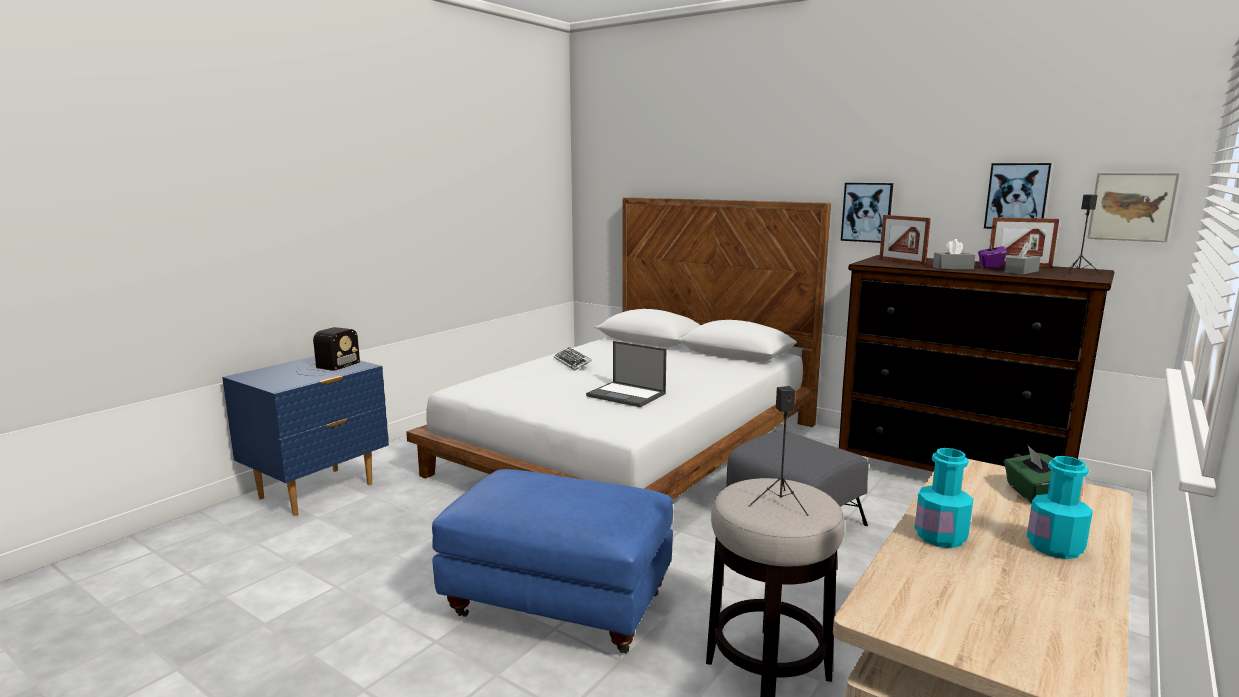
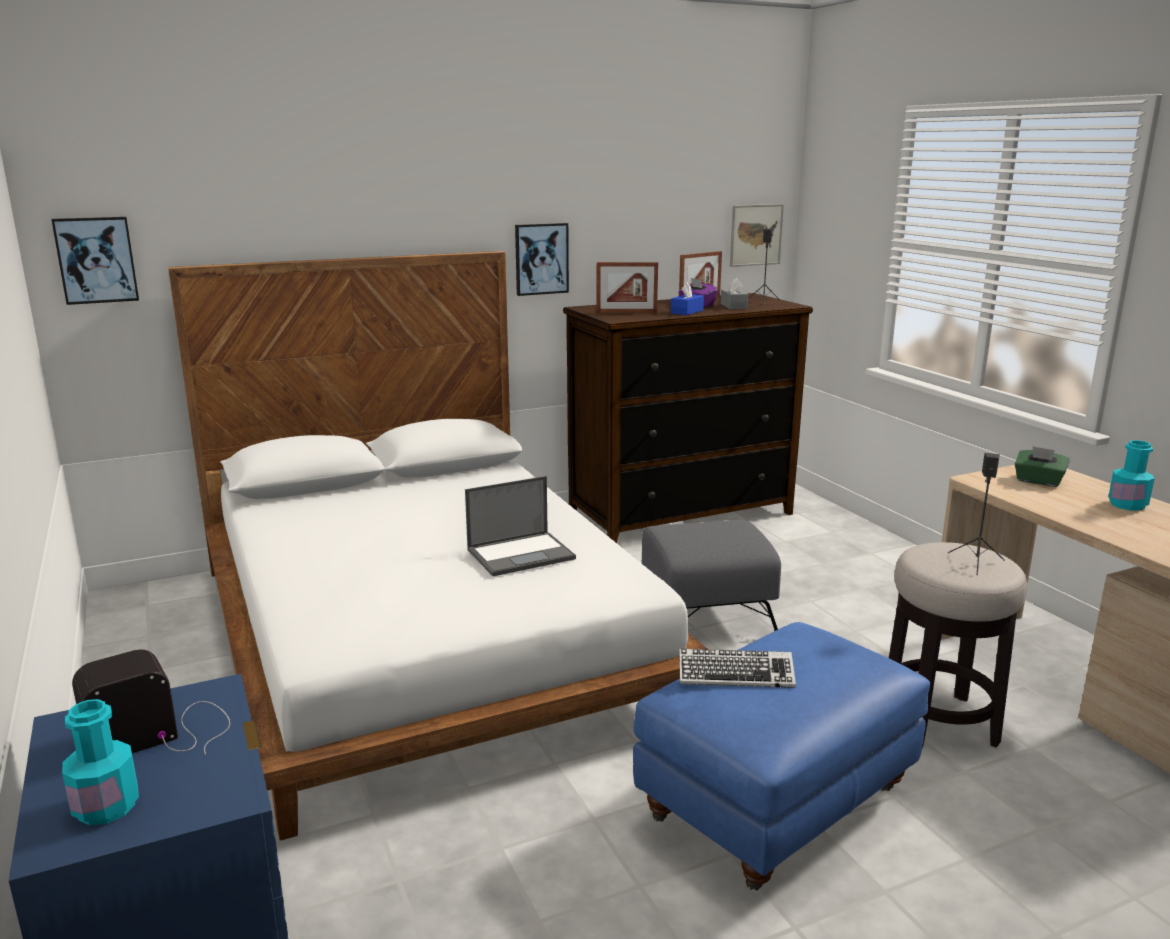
camera: 60 degrees left, 5 degrees up
radio [296,327,360,376] -> radio turned 90 degrees counterclockwise [72,649,230,755]
keyboard [554,347,592,370] -> keyboard moved to [679,649,796,688]
turquoise bottle [915,448,973,548] -> turquoise bottle moved to [62,699,139,825]
grey tissue box [933,239,975,270] -> blue tissue box [671,282,704,315]
picture [984,163,1052,229] -> picture moved to [51,217,139,305]

